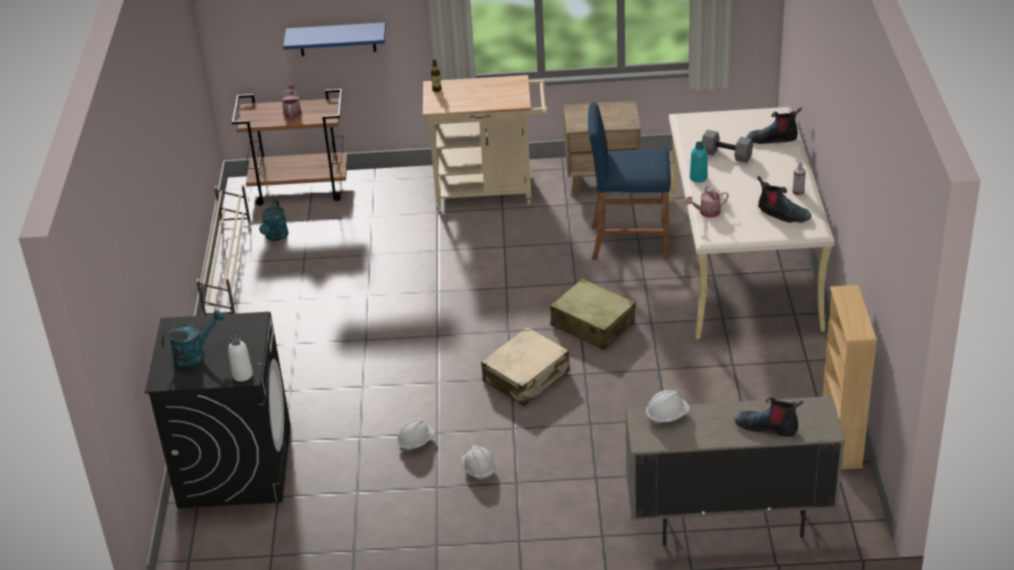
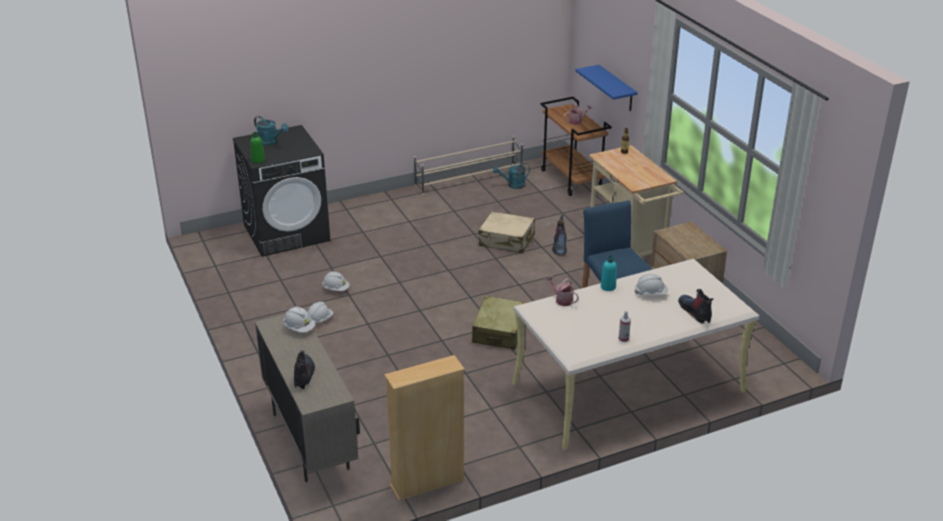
camera: 65 degrees right, 5 degrees down
white bottle [228,335,253,382] -> green bottle [250,132,265,163]
beige suitcase [481,327,570,406] -> beige suitcase moved to [478,212,535,253]
grey dumbbell [702,130,753,163] -> white hard hat [635,274,668,295]
boot [757,176,811,223] -> boot moved to [552,215,567,255]

